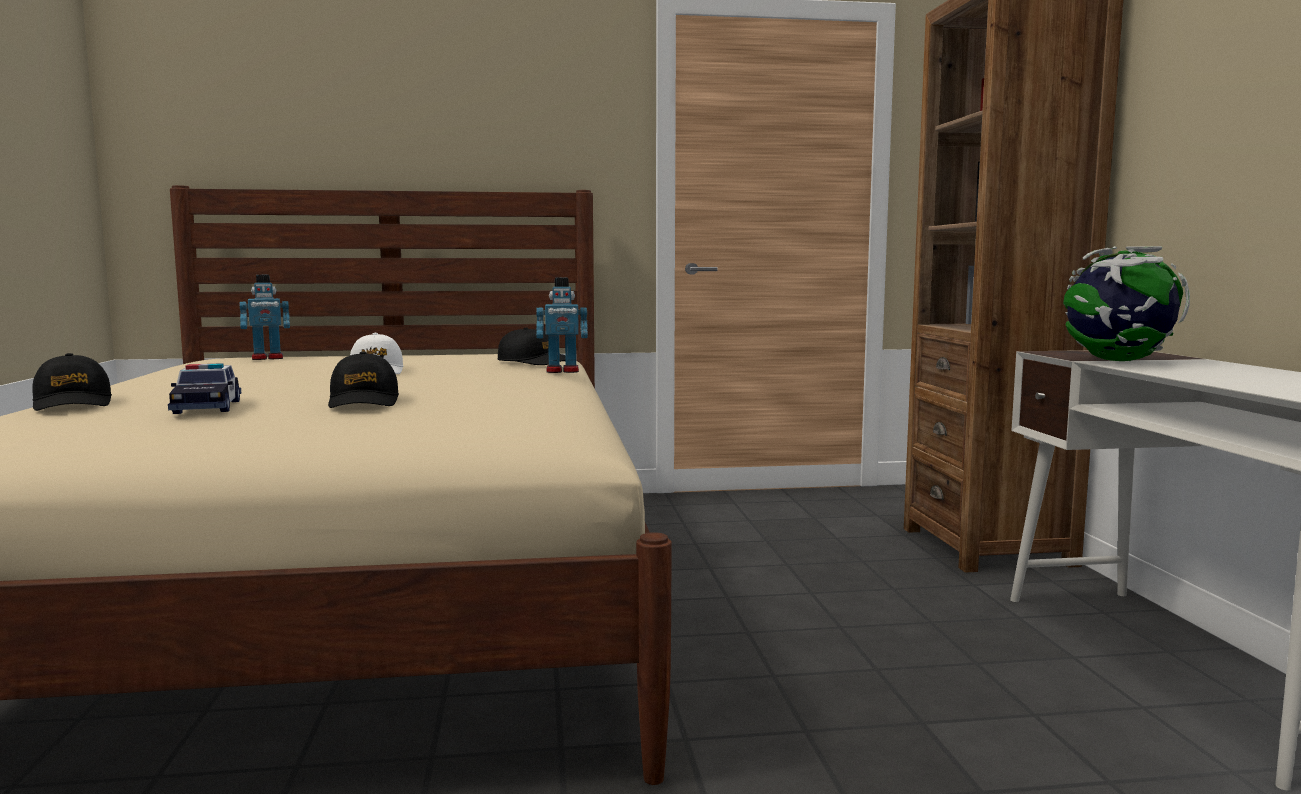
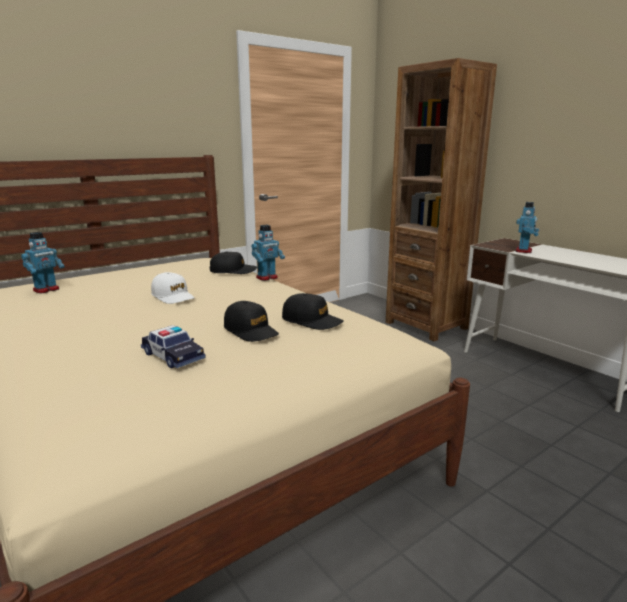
camera: 30 degrees left, 10 degrees up
black cap [32,353,112,411] -> black cap moved to [282,293,344,330]
globe [1063,246,1190,362] -> toy robot [516,202,539,253]

